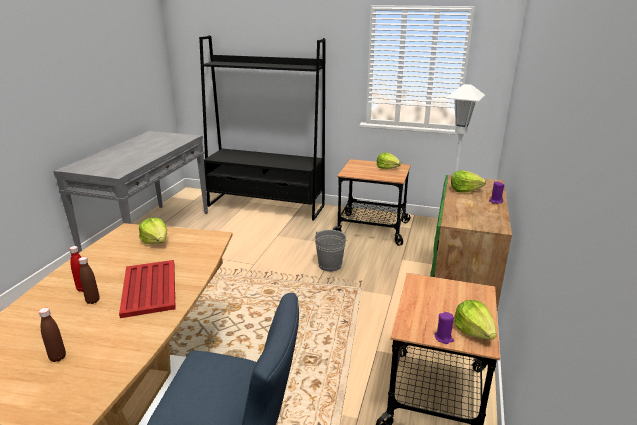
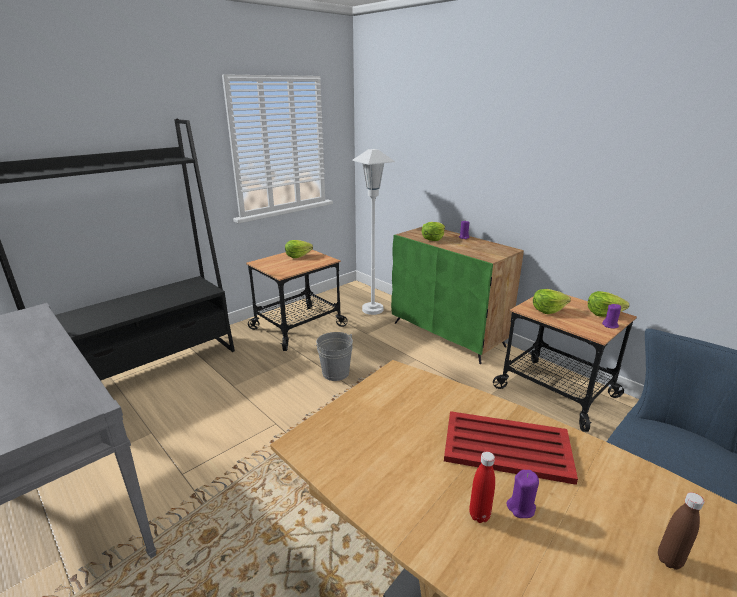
camera: 60 degrees left, 0 degrees up
brown bottle [78,257,100,304] -> purple candle [507,470,539,518]
lettuce [139,217,167,244] -> lettuce moved to [533,289,571,314]

